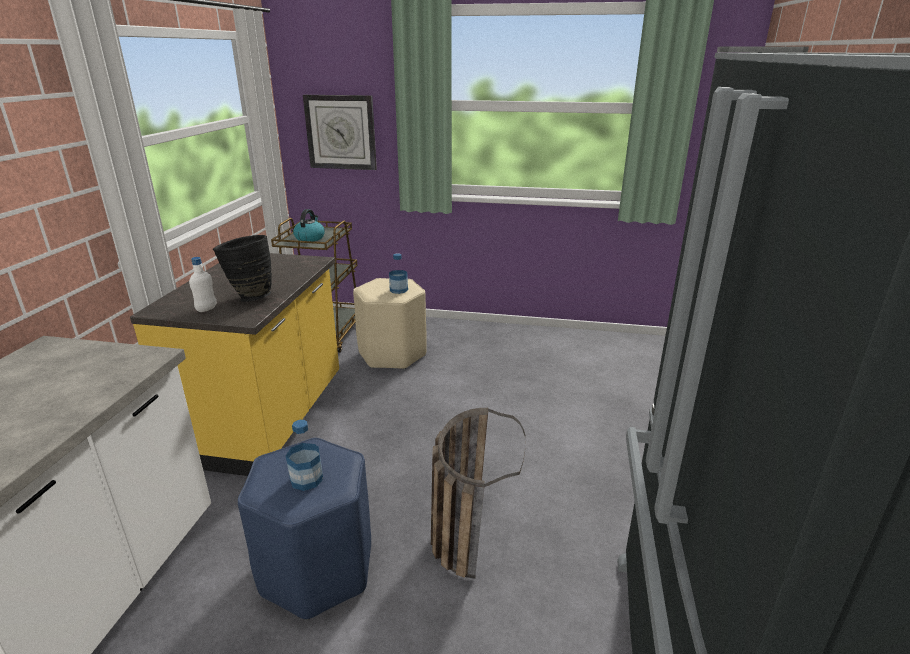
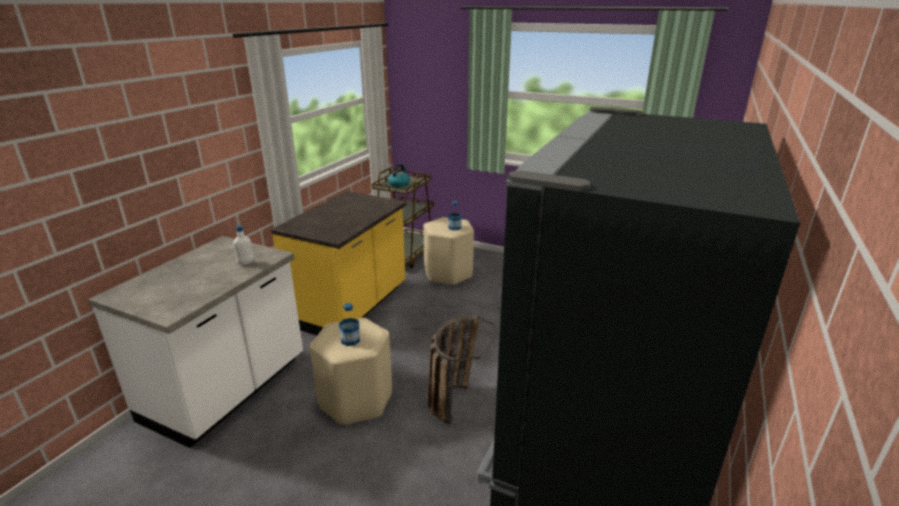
camera: 15 degrees right, 0 degrees up
white bottle [189,257,216,312] -> white bottle moved to [233,225,254,265]
black vase [213,235,272,302] -> none
blue stool [238,438,371,621] -> beige stool [310,318,392,426]
wall clock [303,95,377,170] -> none

